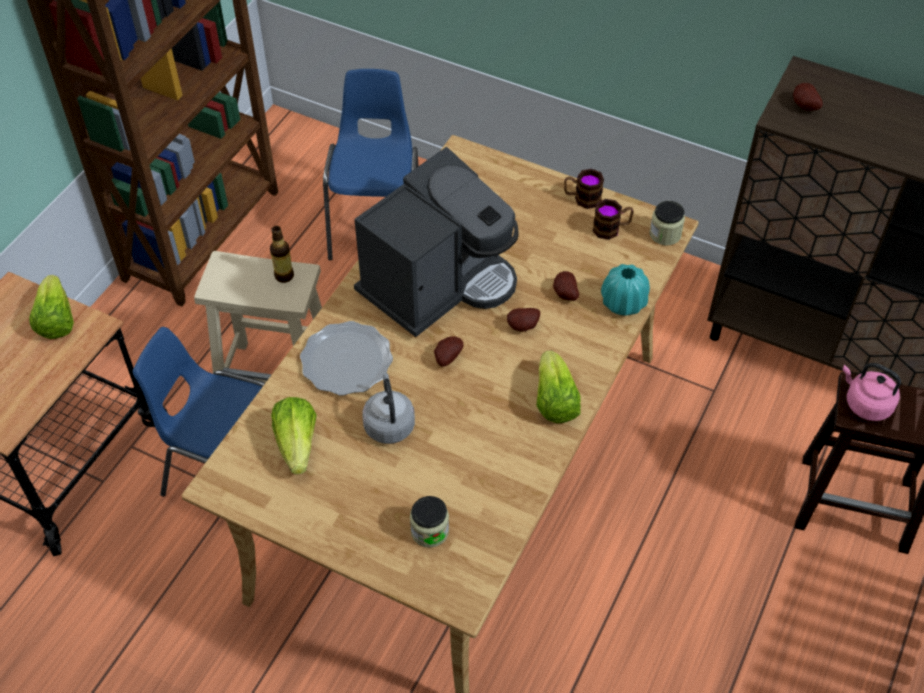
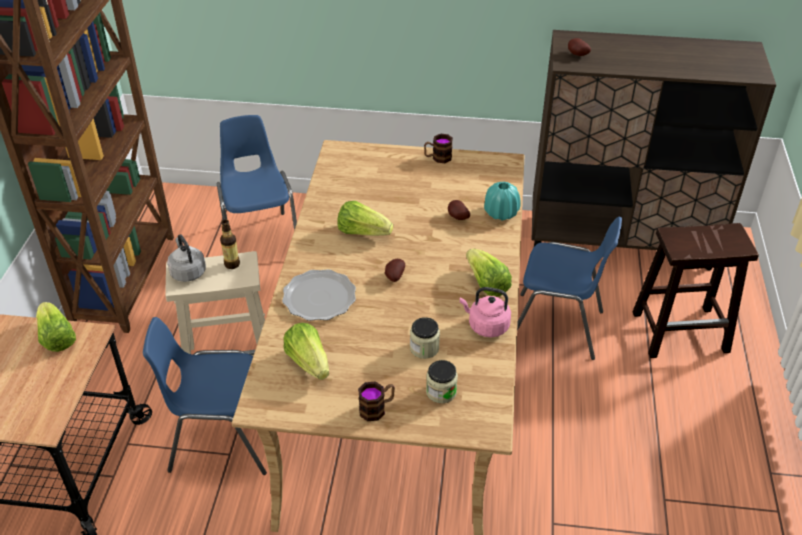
camera: 20 degrees left, 10 degrees down
coffee machine [354,147,519,337] -> lettuce [337,201,393,236]
grey kettle [362,373,415,444] -> grey kettle moved to [167,234,206,282]
potato [507,308,540,332] -> none
mug [593,199,634,240] -> mug moved to [358,382,395,421]
jar [649,201,685,245] -> jar moved to [410,317,440,359]
pink kettle [842,363,901,421] -> pink kettle moved to [460,287,511,337]
none -> blue chair [517,217,622,360]

